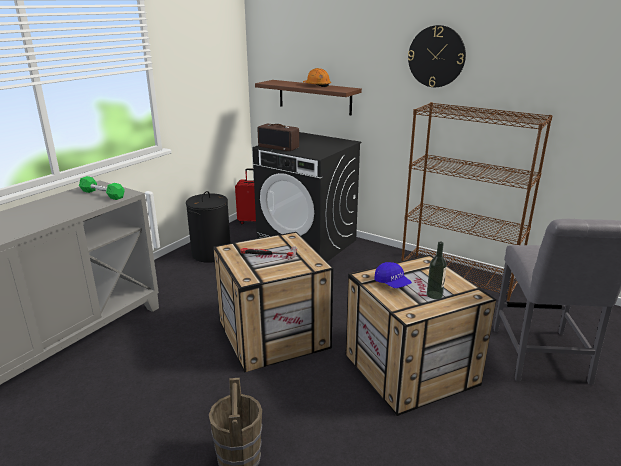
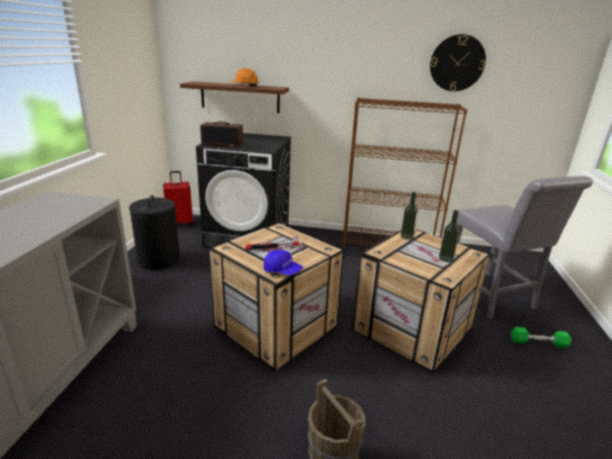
camera: 25 degrees left, 0 degrees up
green dumbbell [79,176,125,200] -> green dumbbell moved to [511,327,571,348]
blue cap [374,262,412,288] -> blue cap moved to [264,250,303,276]
wall clock [408,25,466,87] -> wall clock moved to [430,34,486,91]
none -> bottle [401,192,418,240]

